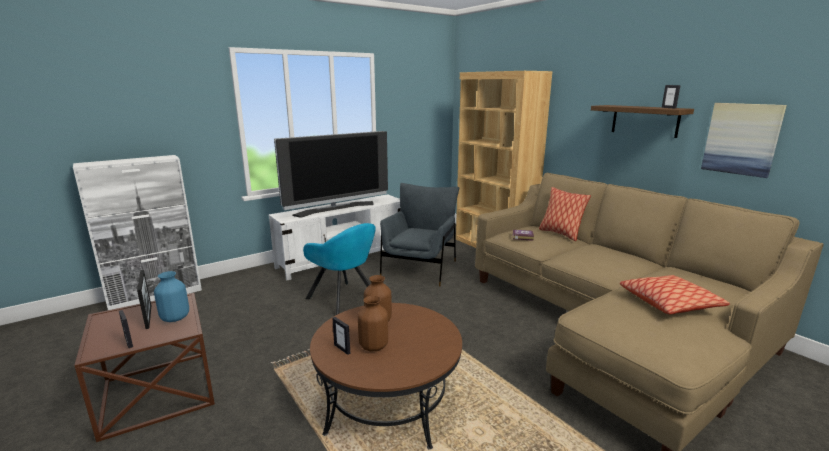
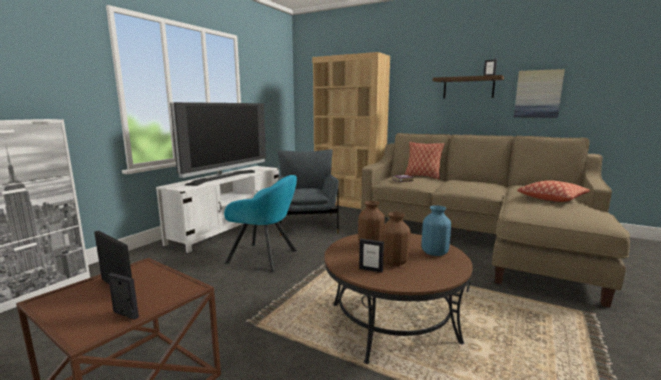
camera: 25 degrees left, 5 degrees down
blue vase [154,271,189,322] -> blue vase moved to [421,205,451,256]

